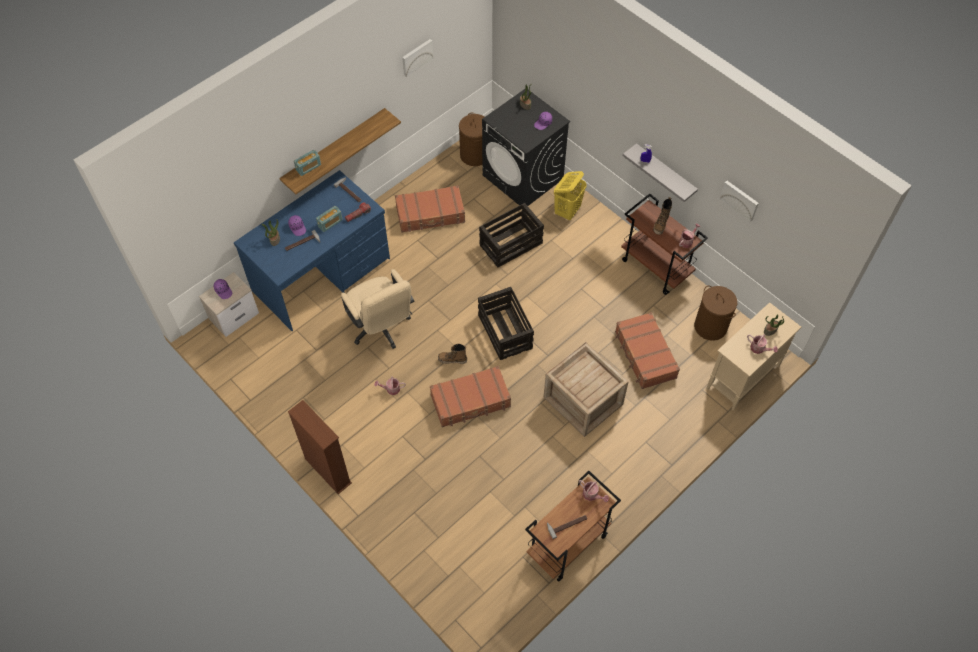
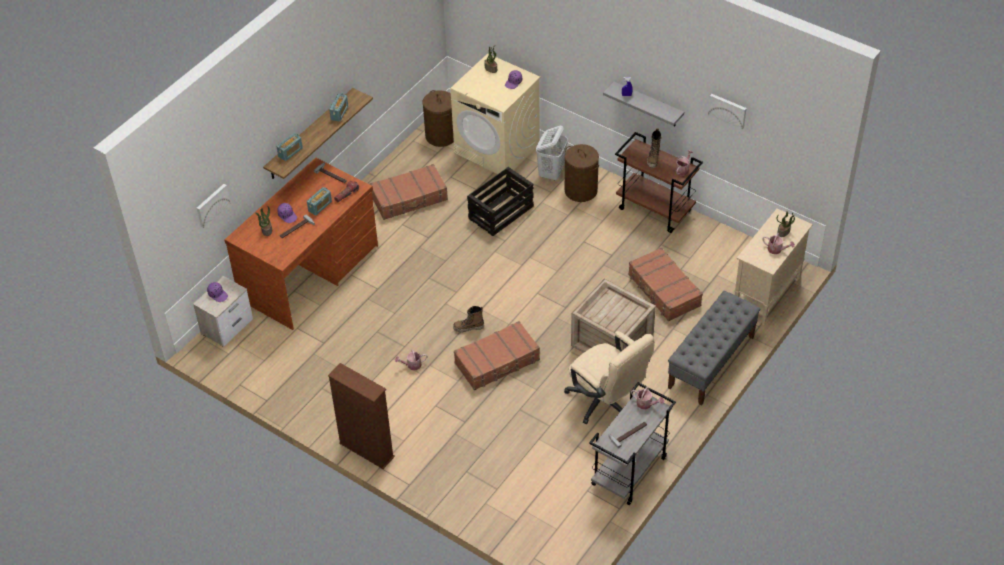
camera: 10 degrees left, 10 degrees down
blue desk [234,170,390,331] -> brown desk [225,157,378,330]
beige office chair [341,269,414,349] -> beige office chair moved to [564,331,655,425]
picture [402,39,433,77] -> picture moved to [197,184,231,228]
crate [478,287,534,360] -> none
black washing machine [482,89,570,206] -> beige washing machine [450,53,540,178]
brown cart [525,471,621,582] -> grey cart [589,382,676,505]
yellow laundry basket [554,171,587,220] -> white laundry basket [536,126,568,181]
brown laundry basket [694,286,737,341] -> brown laundry basket moved to [565,144,599,202]
none -> radio [329,93,348,122]
none -> grey bench [668,291,760,406]

